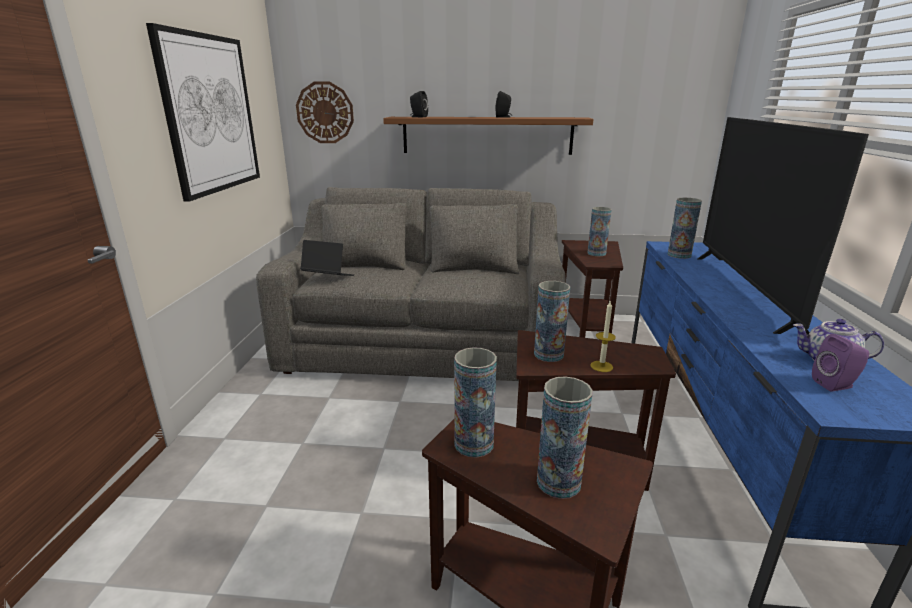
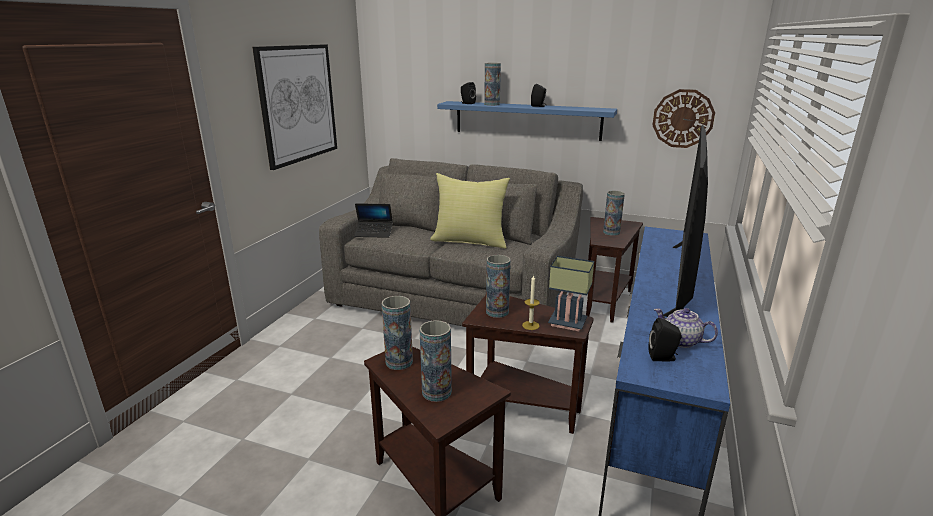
camera: 15 degrees right, 0 degrees up
wall clock [296,81,354,143] -> wall clock moved to [652,89,715,148]
laptop [300,240,354,276] -> laptop turned 150 degrees clockwise [354,203,393,238]
brown shelf [383,117,594,155] -> blue shelf [437,101,617,141]
vase [668,198,702,259] -> vase moved to [484,63,501,106]
purple speaker [812,334,870,392] -> black speaker [649,318,681,361]
none -> yellow pillow [430,173,510,249]
none -> table lamp [548,256,594,331]

